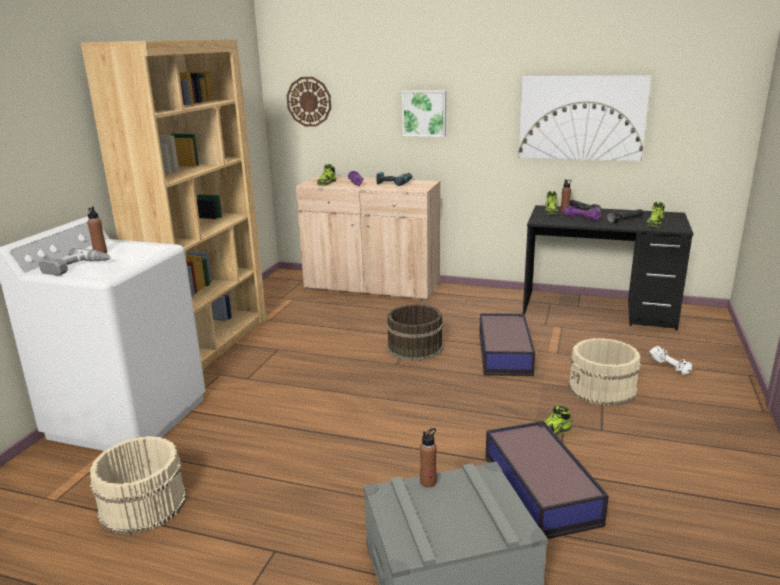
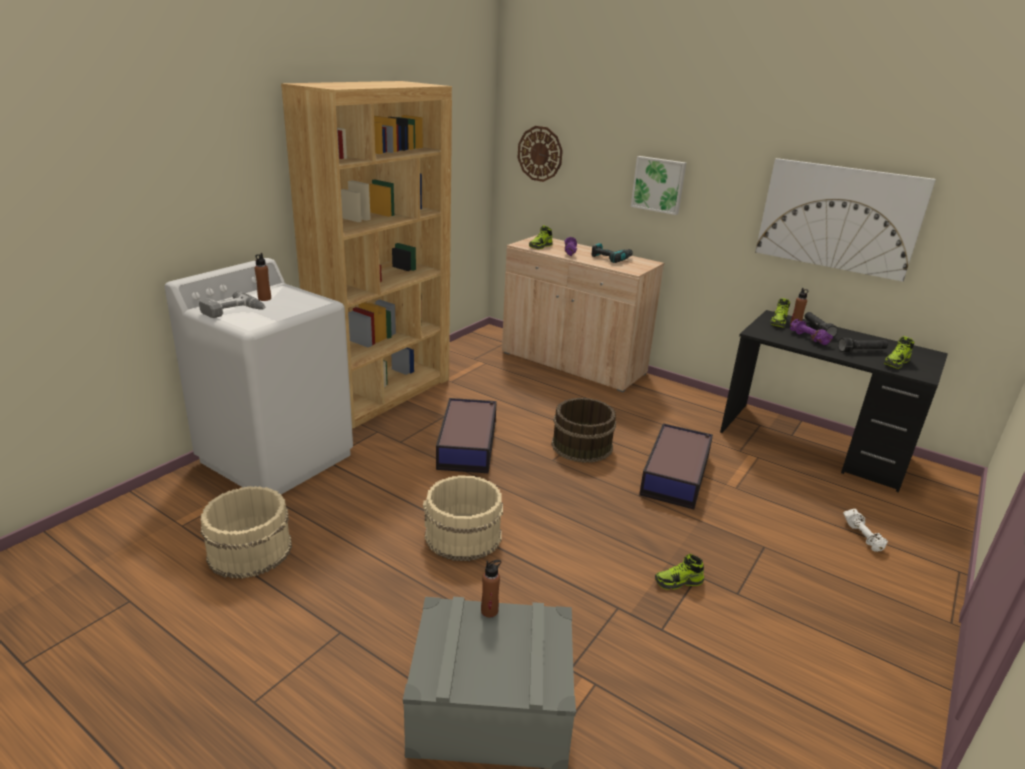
camera: 15 degrees right, 5 degrees up
storage box [486,421,609,539] -> storage box moved to [436,398,497,473]
beige bucket [568,338,641,406] -> beige bucket moved to [423,475,503,561]

